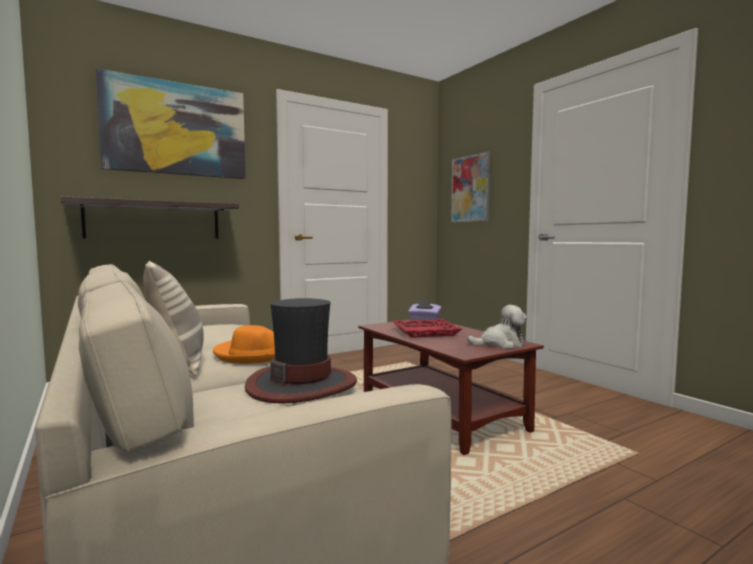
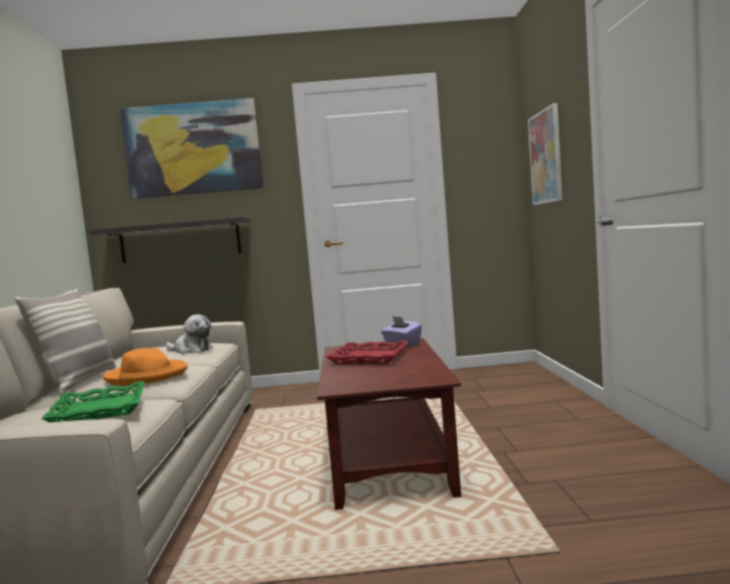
camera: 30 degrees right, 0 degrees up
hat [245,298,357,404] -> green tray [41,381,145,422]
plush toy [467,305,527,349] -> plush toy moved to [166,314,213,354]

